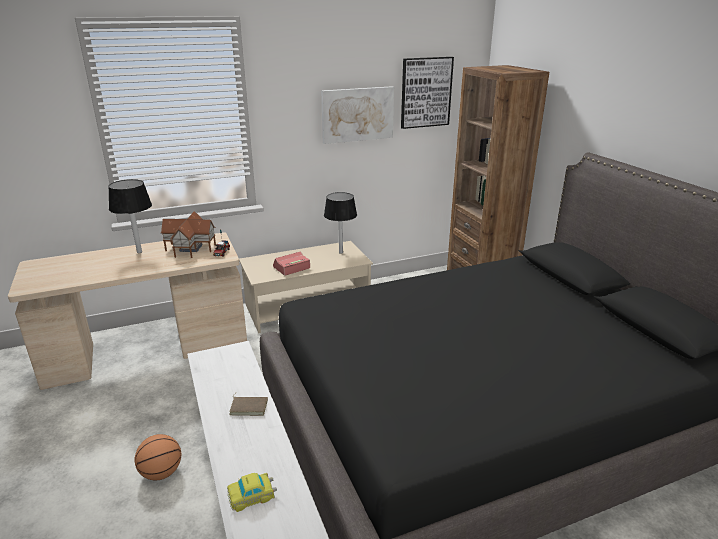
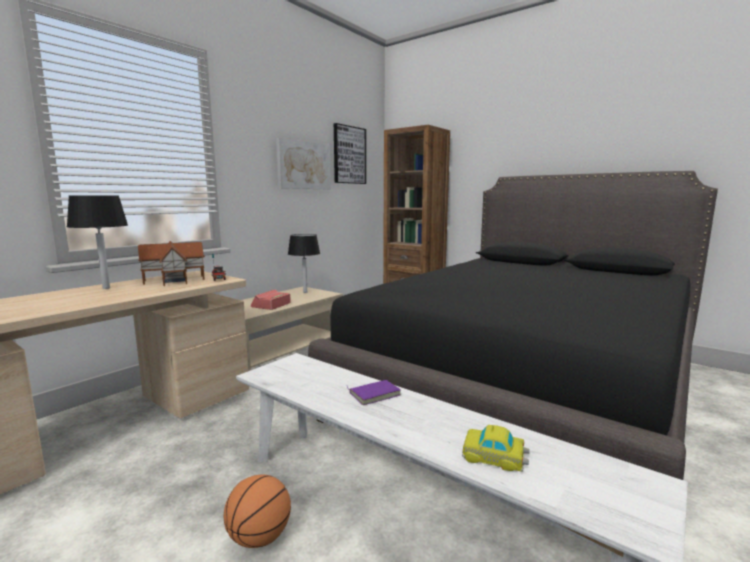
camera: 30 degrees left, 15 degrees down
toy car [227,473,277,512] -> toy car turned 75 degrees clockwise [462,425,530,472]
brown book [229,392,268,416] -> purple book [346,380,401,405]

